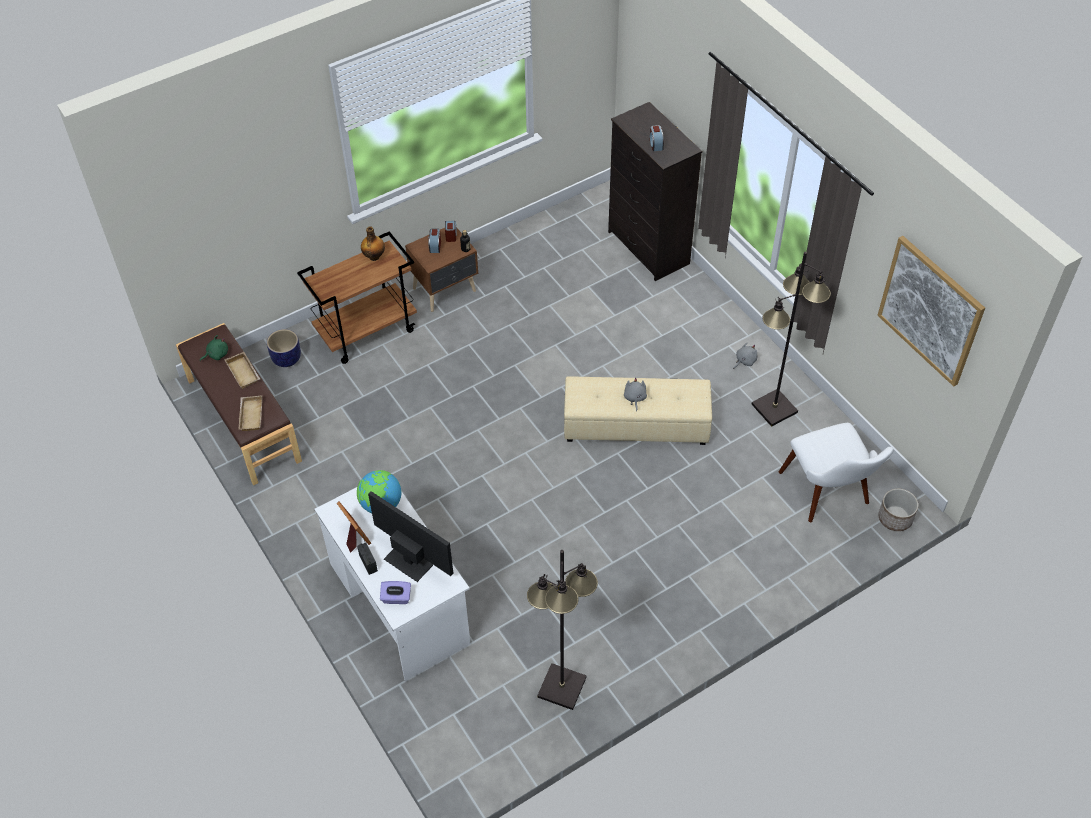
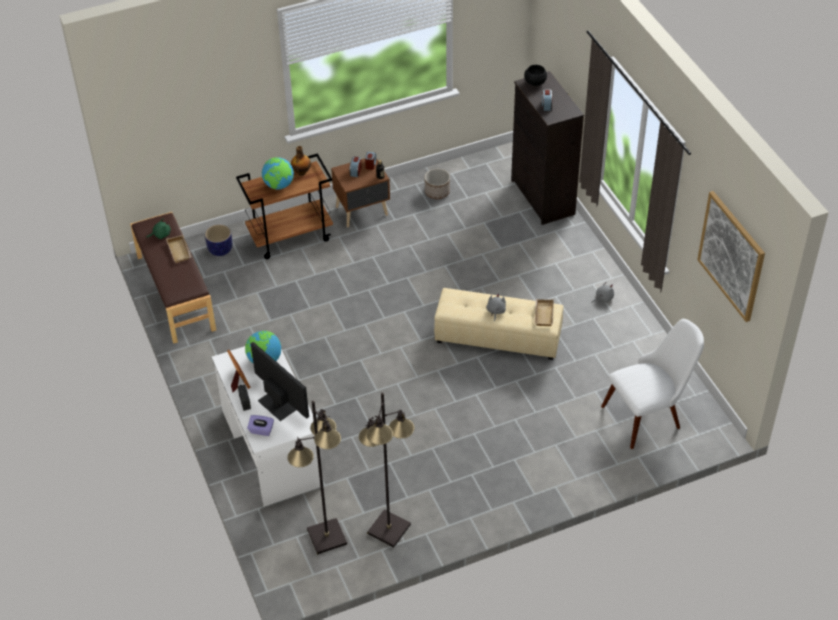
camera: 10 degrees right, 5 degrees down
beige tray [238,395,262,431] -> beige tray moved to [535,299,554,326]
black floor lamp [752,252,831,427] -> black floor lamp moved to [287,400,347,555]
white chair [779,423,894,522] -> white chair turned 105 degrees counterclockwise [601,319,704,449]
planter [879,489,918,531] -> planter moved to [425,169,450,199]
none -> globe [262,157,294,190]
none -> black bowl [524,65,547,86]

